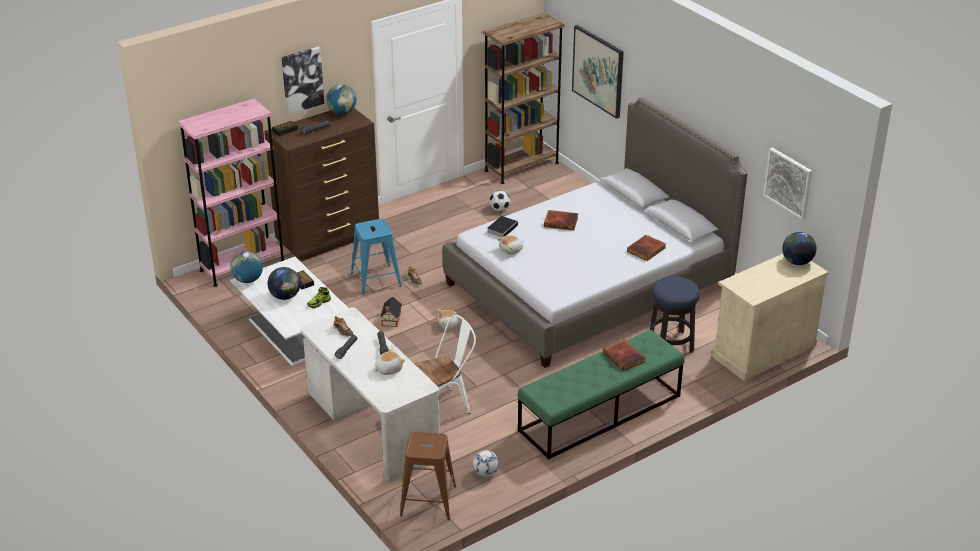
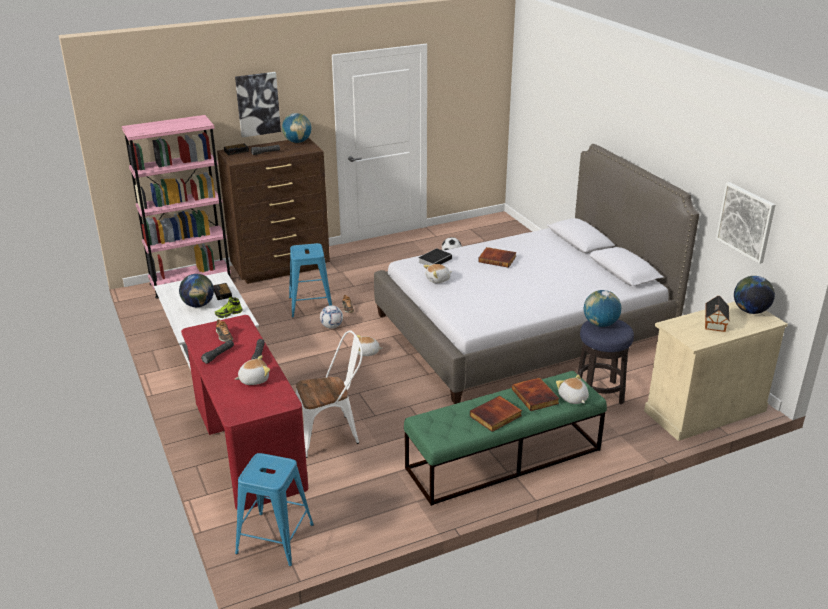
camera: 10 degrees right, 5 degrees down
globe [230,251,263,283] -> globe moved to [584,290,621,327]
white desk [301,307,440,482] -> red desk [181,315,308,510]
toy house [380,297,402,327] -> toy house moved to [705,296,729,332]
brown stool [400,432,456,520] -> blue stool [235,453,314,566]
football [473,450,499,477] -> football moved to [320,305,343,329]
brown bookcase [483,13,564,184] -> none
picture [572,25,624,119] -> none
book [627,235,666,261] -> book moved to [470,396,522,432]
none -> plush toy [556,375,589,404]

